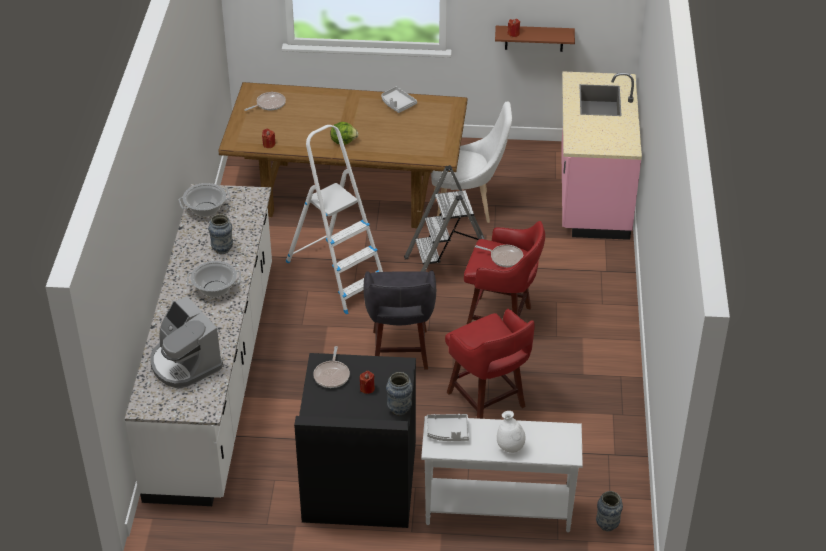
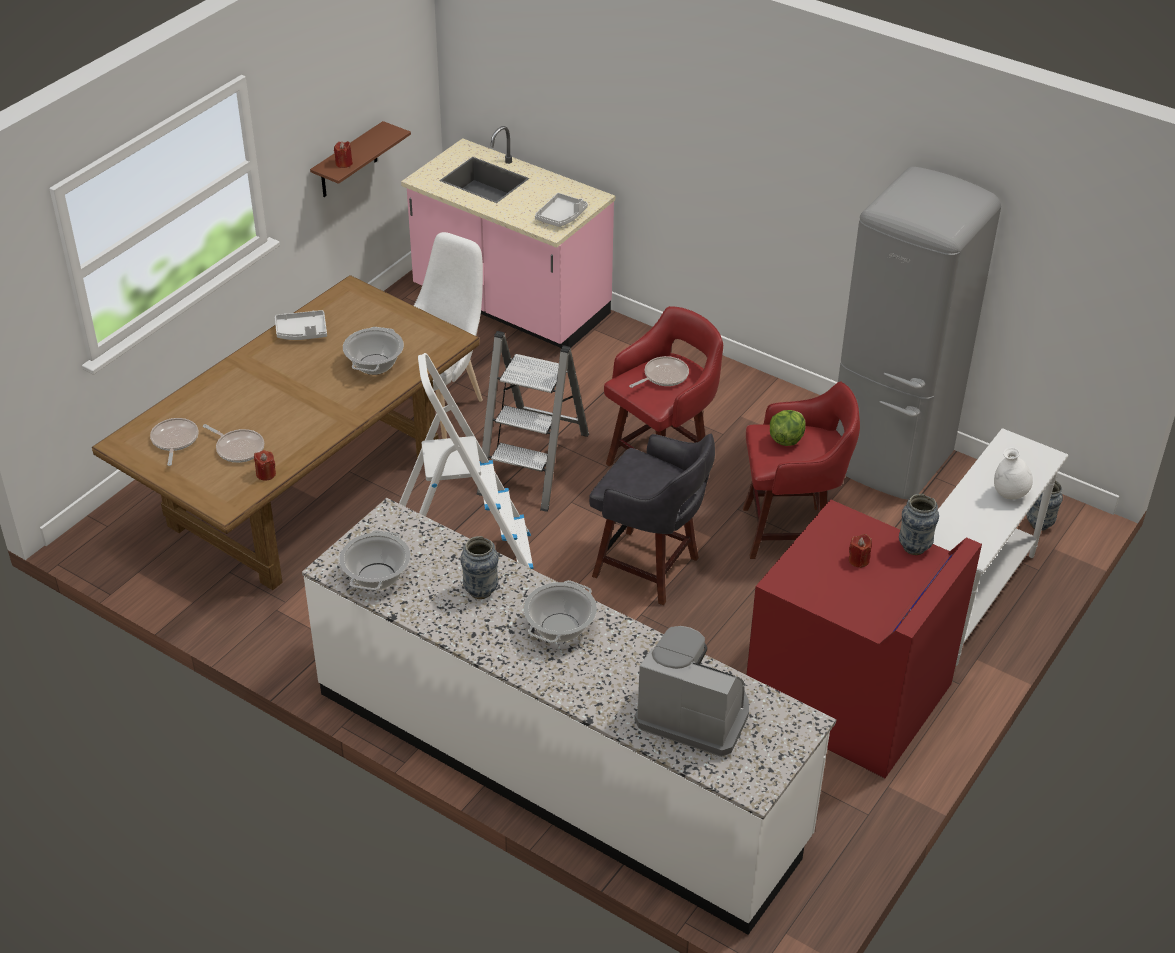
camera: 60 degrees left, 0 degrees up
coffee machine [150,296,223,388] -> coffee machine turned 150 degrees counterclockwise [634,626,749,757]
black washing machine [294,353,416,528] -> red washing machine [747,499,982,778]
frying pan [313,346,350,388] -> frying pan moved to [203,424,264,463]
lettuce [330,122,359,145] -> lettuce moved to [770,410,806,446]
grey tray [426,414,469,441] -> grey tray moved to [535,193,588,227]
none -> cooking pot [343,327,404,375]
none -> grey fridge [836,167,1001,499]

